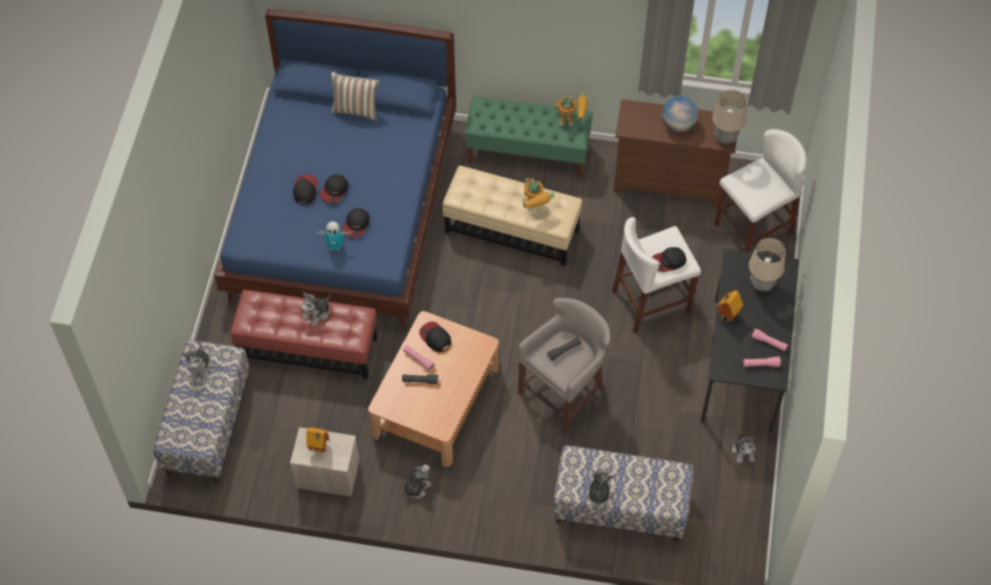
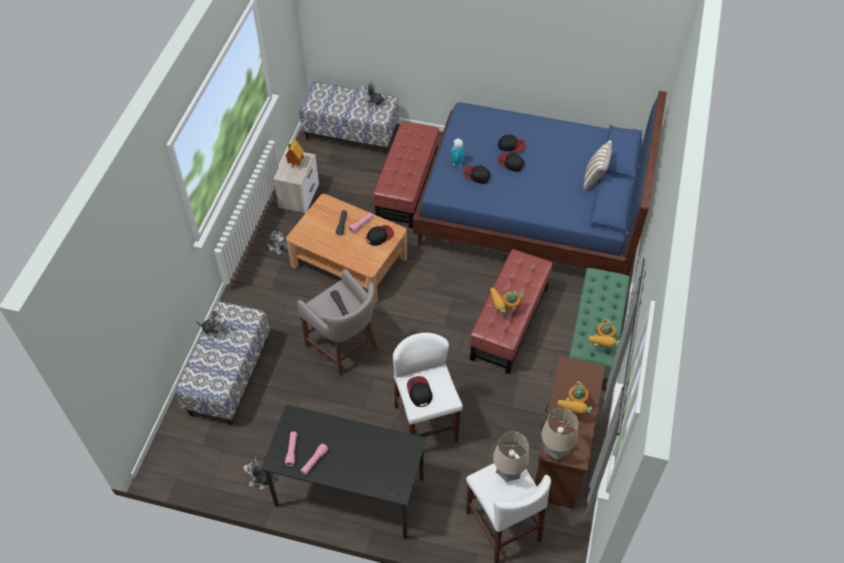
camera: 95 degrees right, 5 degrees down
plush toy [301,292,330,326] -> none
beige ottoman [442,166,582,266] -> red ottoman [470,249,553,374]
globe [662,96,698,132] -> toy robot [557,381,593,414]
toy house [717,290,743,322] -> none
table lamp [749,238,786,291] -> table lamp moved to [493,431,529,482]

